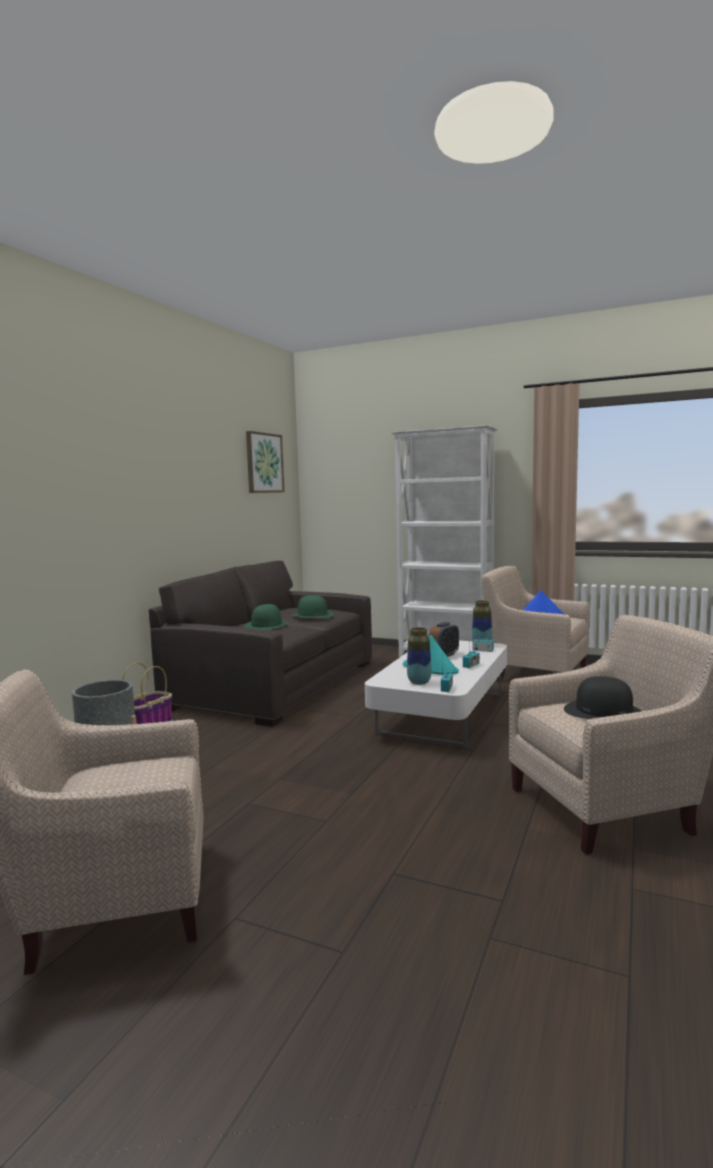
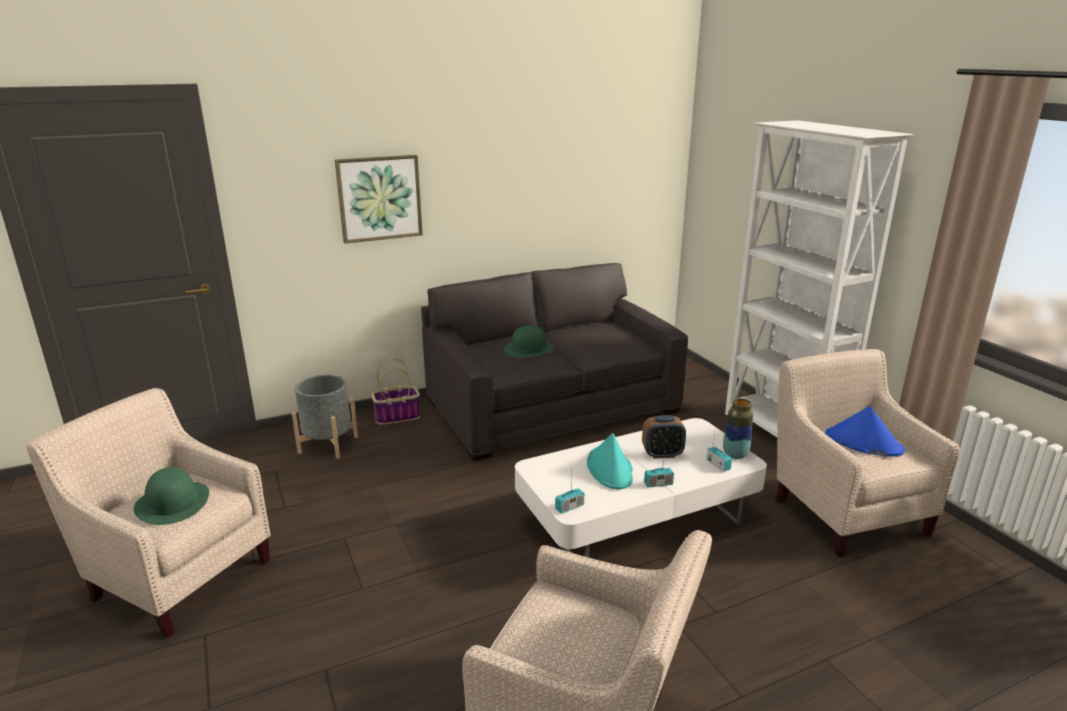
camera: 40 degrees right, 15 degrees up
picture [246,431,285,493] -> picture moved to [335,155,423,244]
green hat [291,595,334,618] -> green hat moved to [133,467,209,525]
vase [407,627,432,685] -> none
black hat [564,676,642,719] -> none

